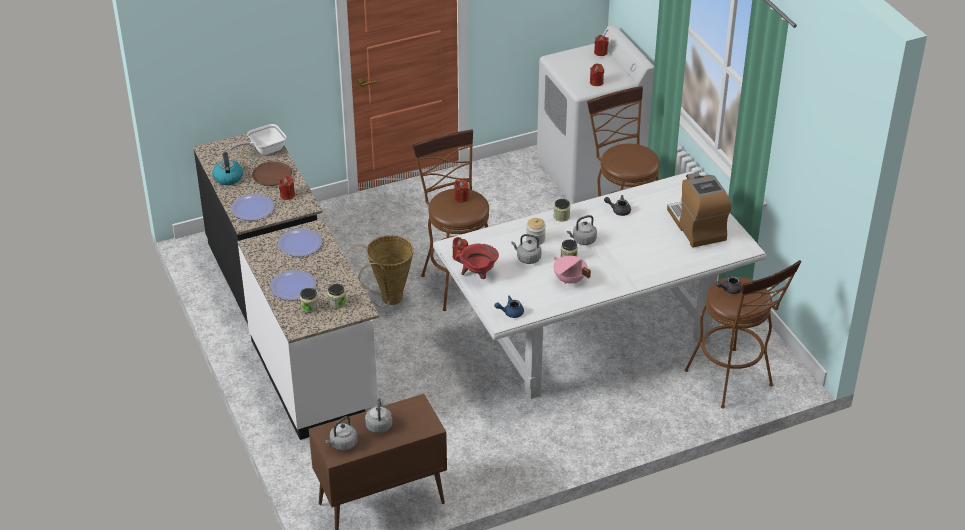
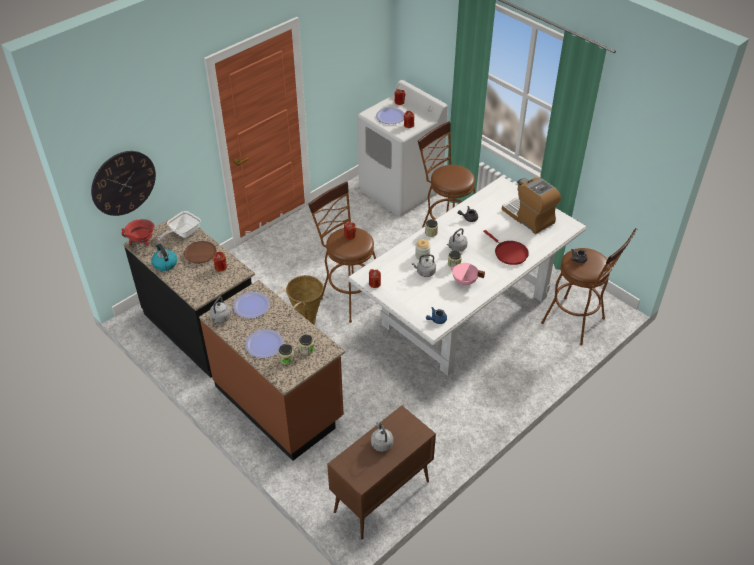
camera: 20 degrees left, 5 degrees up
plate [231,194,274,221] -> plate moved to [376,107,405,124]
white counter [237,219,380,440] -> brown counter [199,280,345,461]
grey kettle [325,416,357,451] -> grey kettle moved to [209,296,231,323]
red cooking pot [456,244,499,279] -> red cooking pot moved to [121,219,155,246]
none -> wall clock [91,151,156,216]
none -> red frying pan [483,230,529,265]

